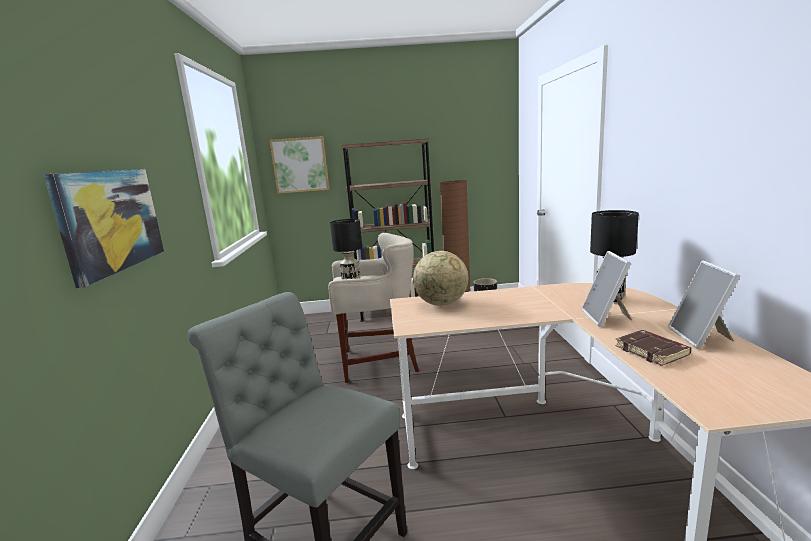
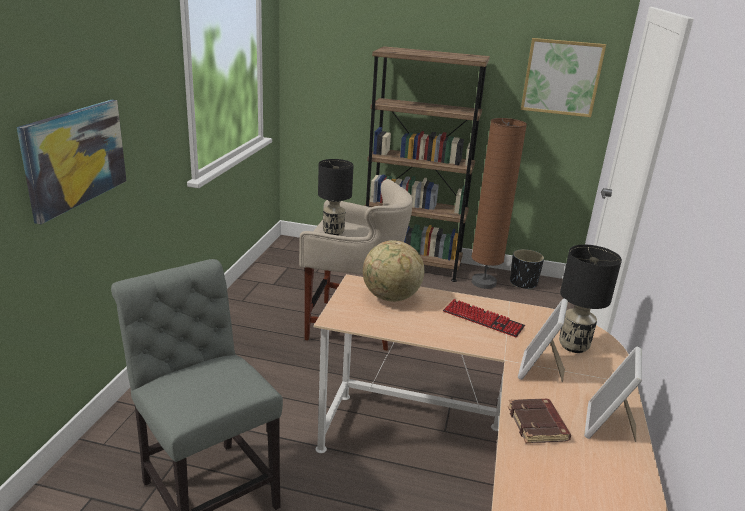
camera: 15 degrees right, 10 degrees up
picture [269,136,329,194] -> picture moved to [521,38,606,117]
none -> keyboard [443,299,525,337]

